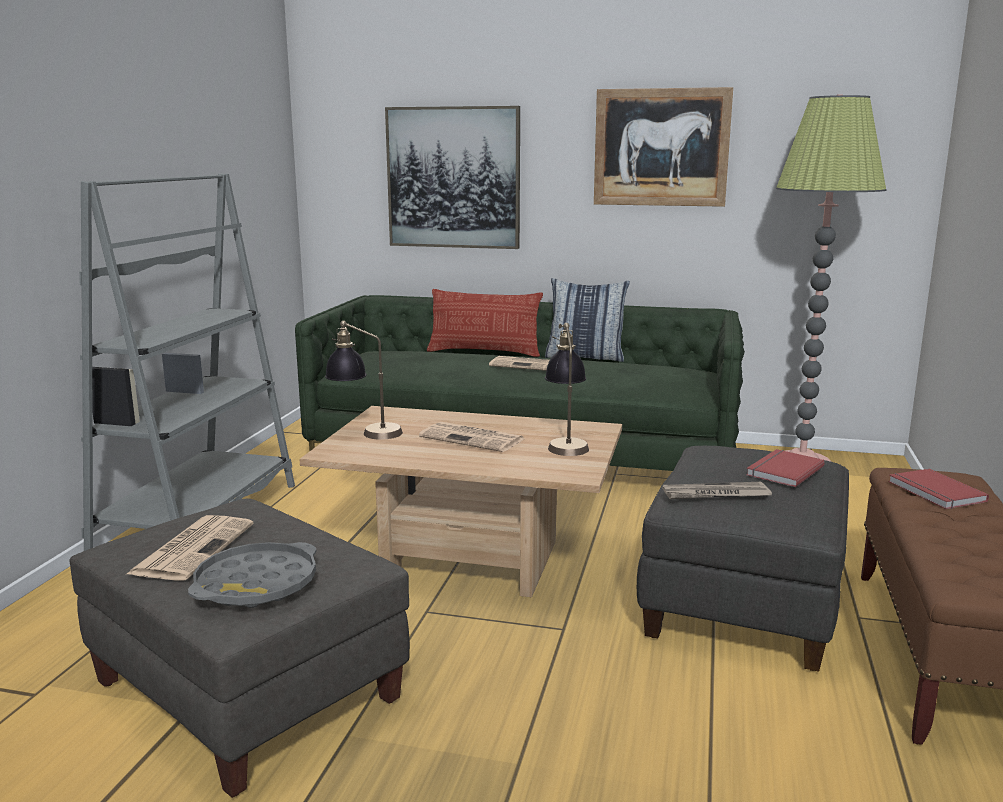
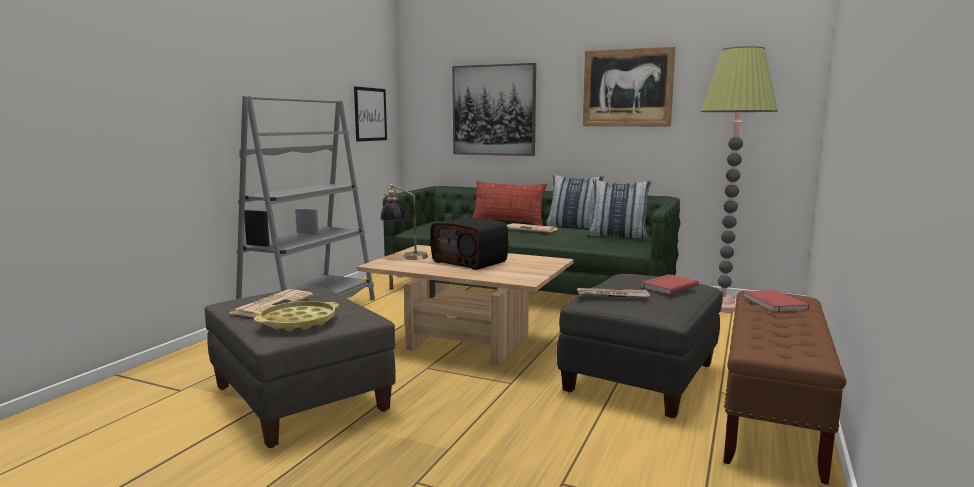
camera: 10 degrees right, 5 degrees down
grey tray [188,542,317,608] -> yellow tray [254,301,339,331]
newspaper [419,422,524,452] -> radio [430,218,508,270]
table lamp [545,323,589,456] -> none
none -> picture [354,86,387,142]
none -> pillow [588,179,651,239]

